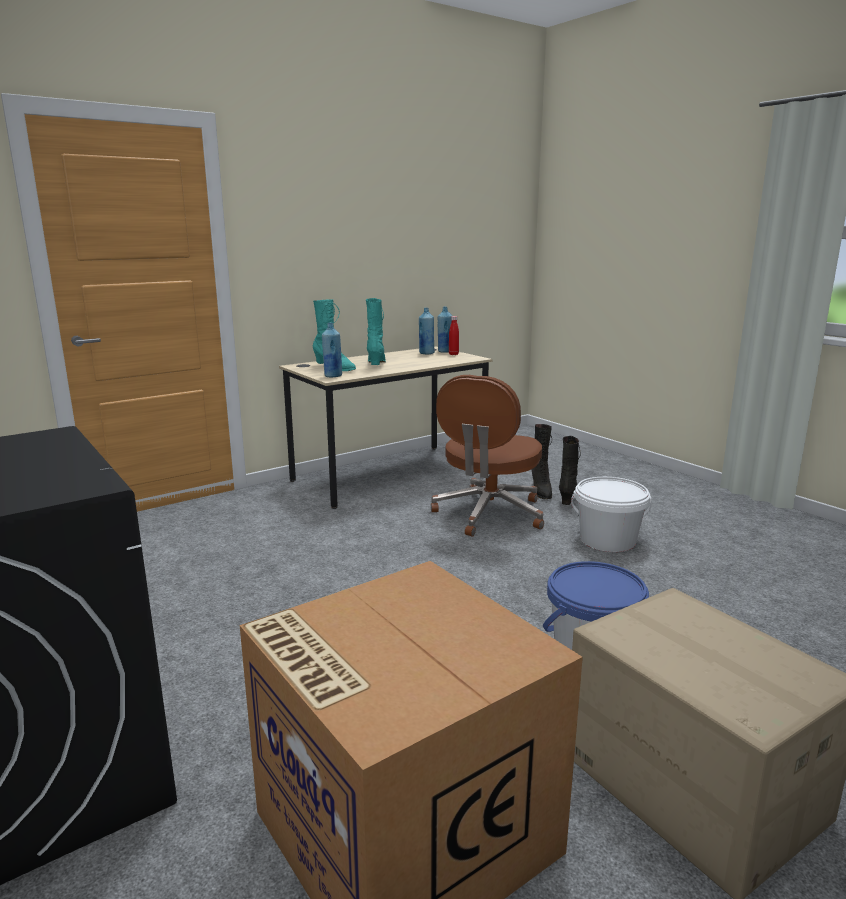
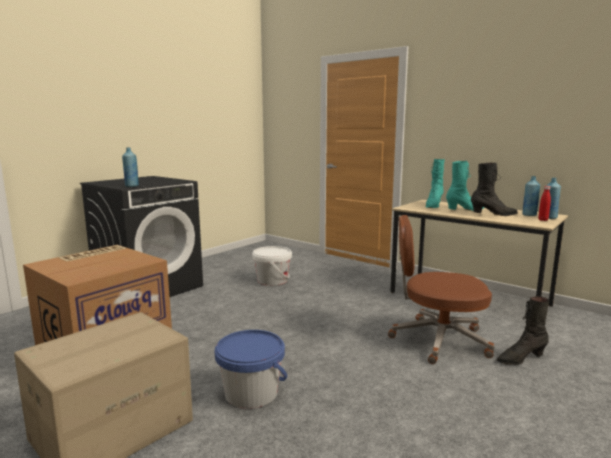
camera: 75 degrees right, 5 degrees down
blue bottle [322,323,342,377] -> blue bottle moved to [122,147,139,187]
black boot [559,435,581,505] -> black boot moved to [471,163,518,216]
white bucket [571,477,652,552] -> white bucket moved to [252,246,292,286]

